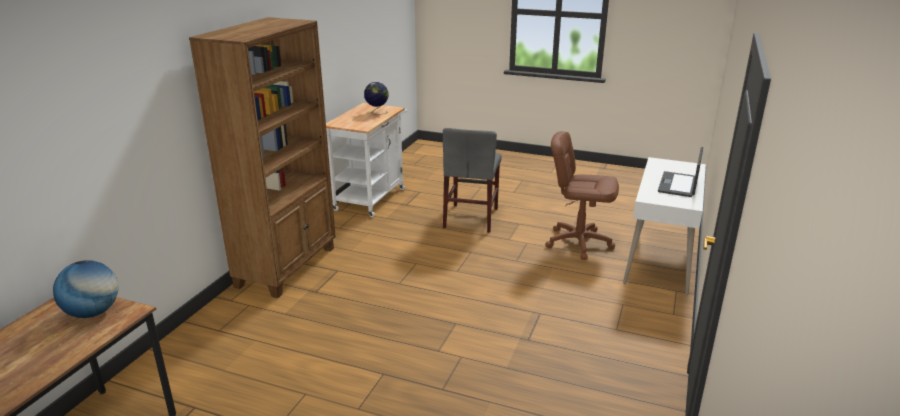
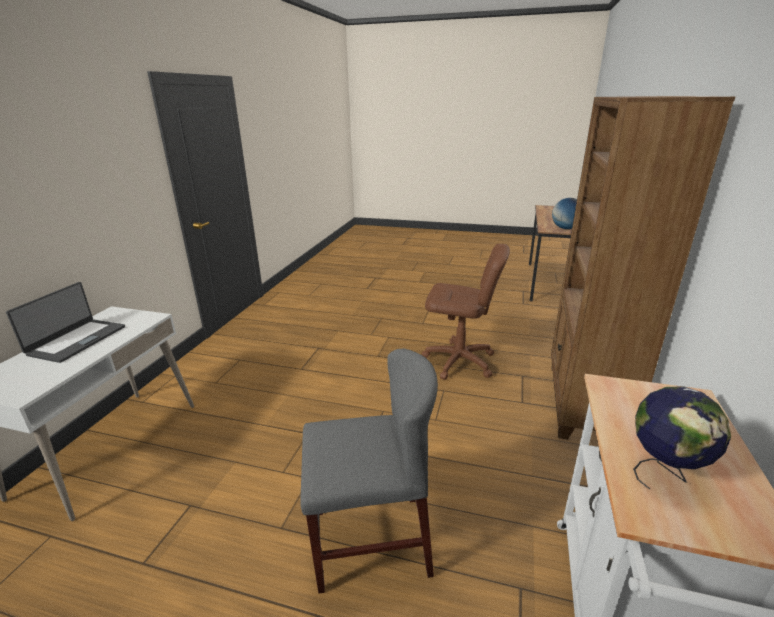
camera: 175 degrees right, 0 degrees up
grey chair [443,128,502,233] -> grey chair turned 75 degrees clockwise [300,349,438,594]
brown office chair [545,131,619,260] -> brown office chair moved to [421,244,510,380]

